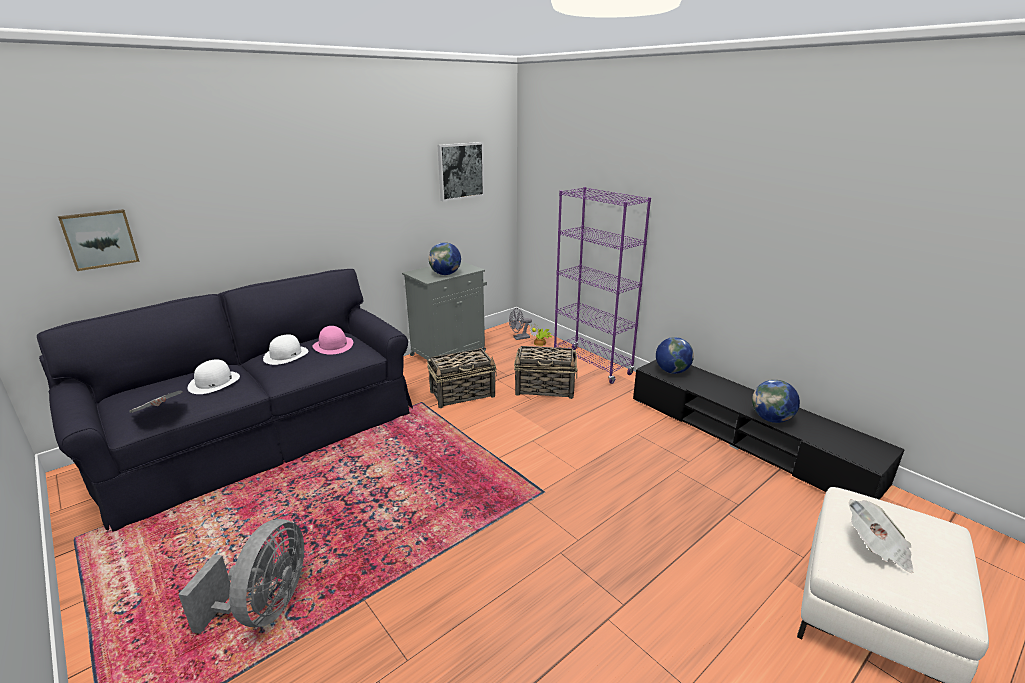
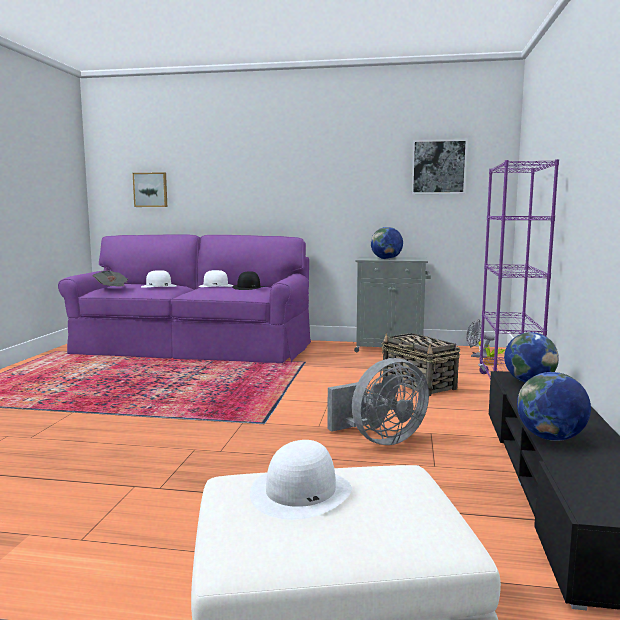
camera: 50 degrees right, 15 degrees down
black sofa [37,269,413,532] -> purple sofa [58,234,311,363]
grey fan [178,519,304,634] -> grey fan moved to [327,358,429,445]
pink hat [313,326,353,354] -> black hat [232,271,265,290]
basket [427,348,497,408] -> none
newspaper [849,499,914,573] -> white hat [250,440,352,520]

